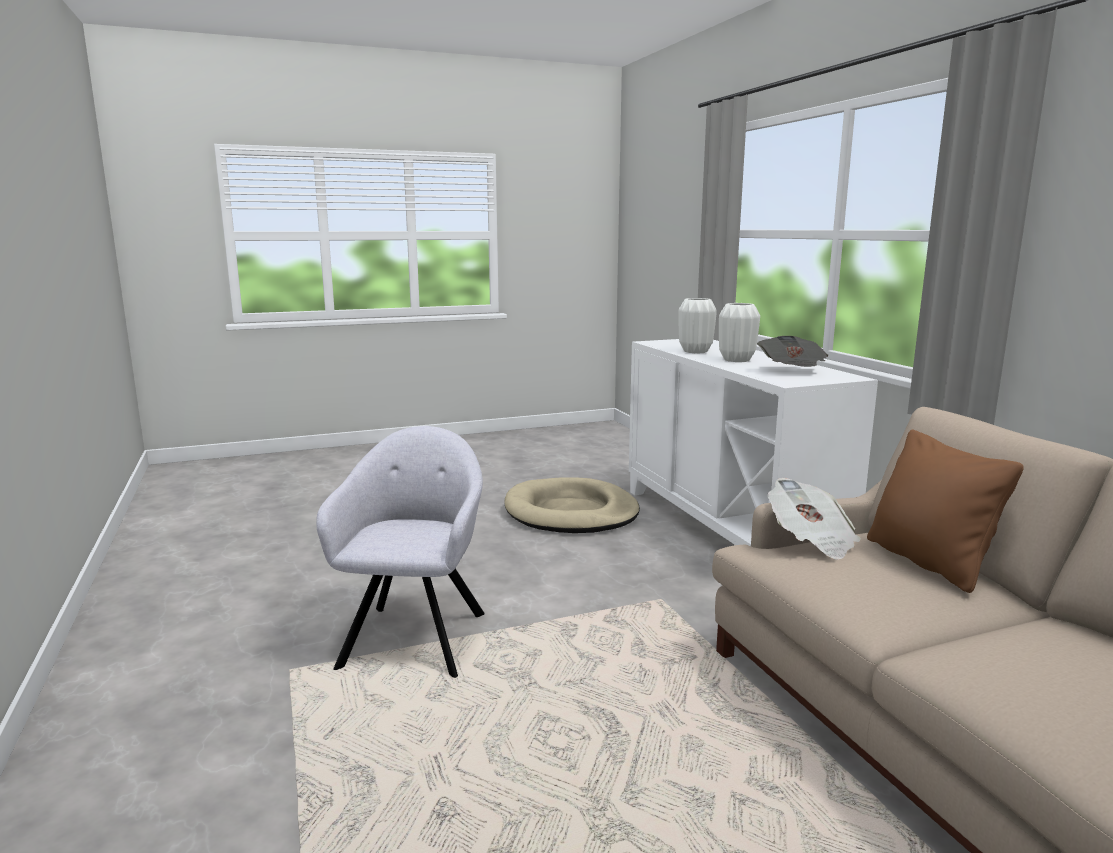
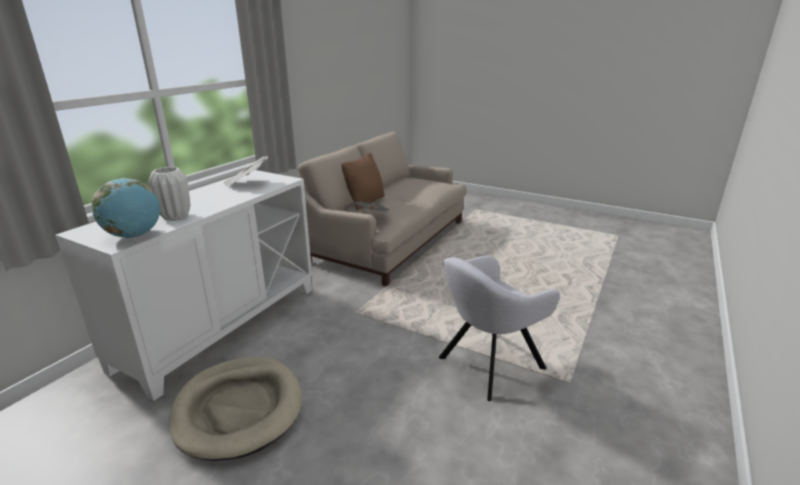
camera: 130 degrees left, 10 degrees up
white vase [719,303,760,362] -> none
none -> globe [91,178,160,238]

